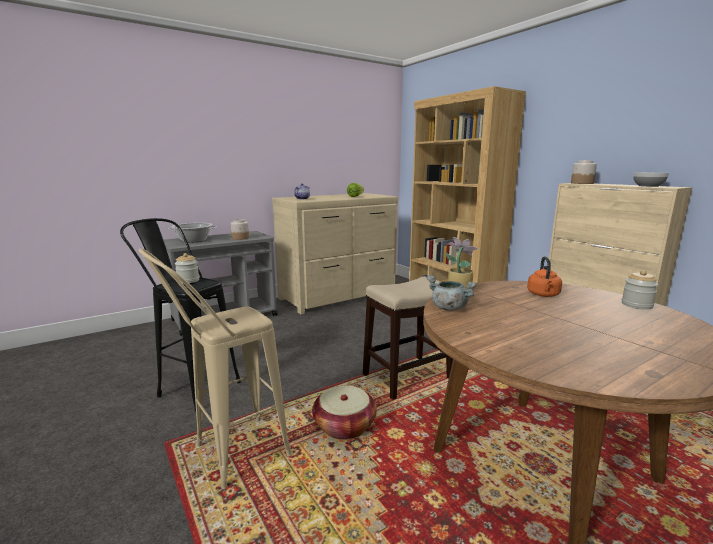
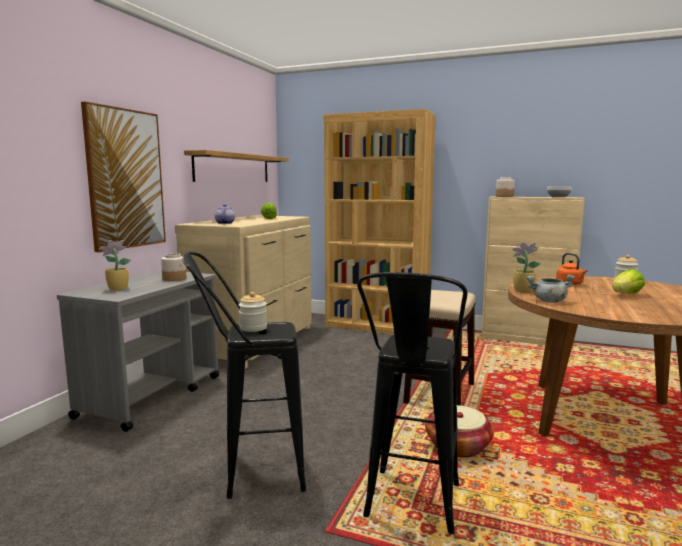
camera: 35 degrees left, 5 degrees down
beige stool [139,248,292,489] -> black stool [357,272,467,534]
cooking pot [168,223,217,243] -> potted plant [99,240,131,290]
none -> picture [81,101,166,253]
none -> shelf [184,150,289,182]
none -> lettuce [612,269,645,294]

